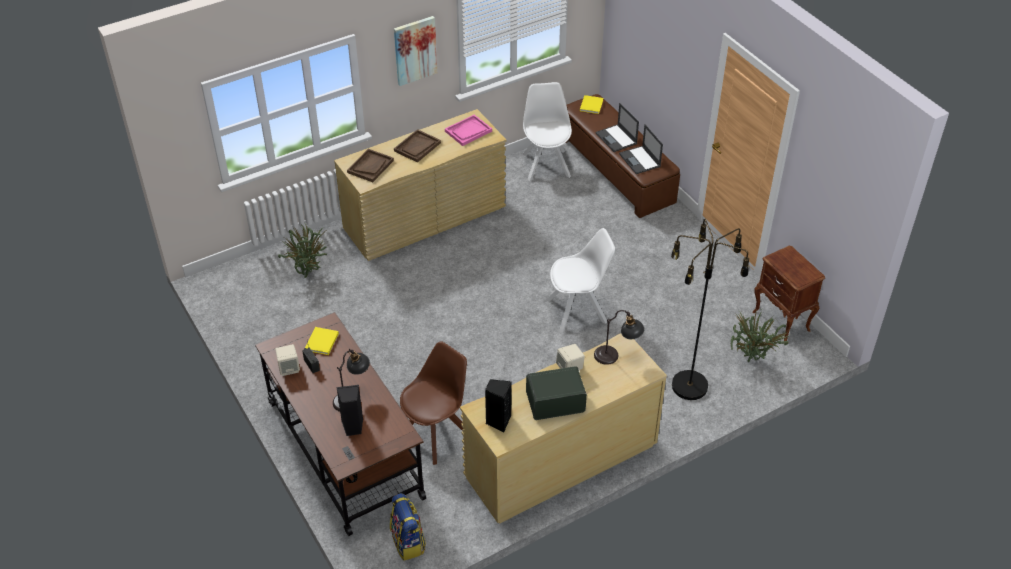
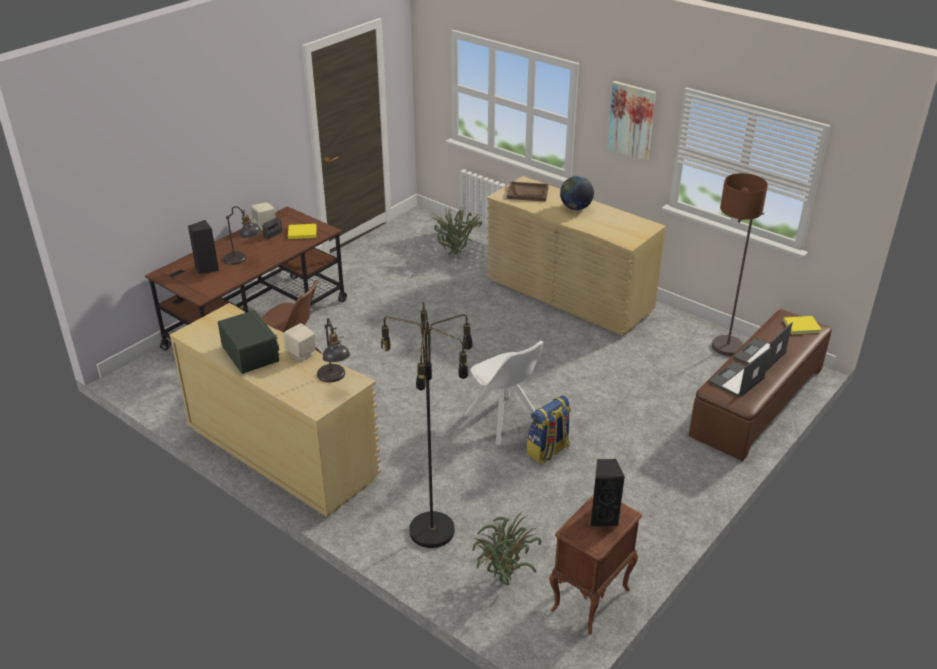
camera: 70 degrees right, 10 degrees down
backpack [390,493,426,561] -> backpack moved to [527,395,571,464]
brown tray [394,129,441,163] -> globe [560,176,594,210]
pink tray [445,115,492,146] -> none
black speaker [485,379,512,432] -> black speaker moved to [590,459,625,527]
white chair [522,82,572,181] -> brown floor lamp [712,173,768,356]

